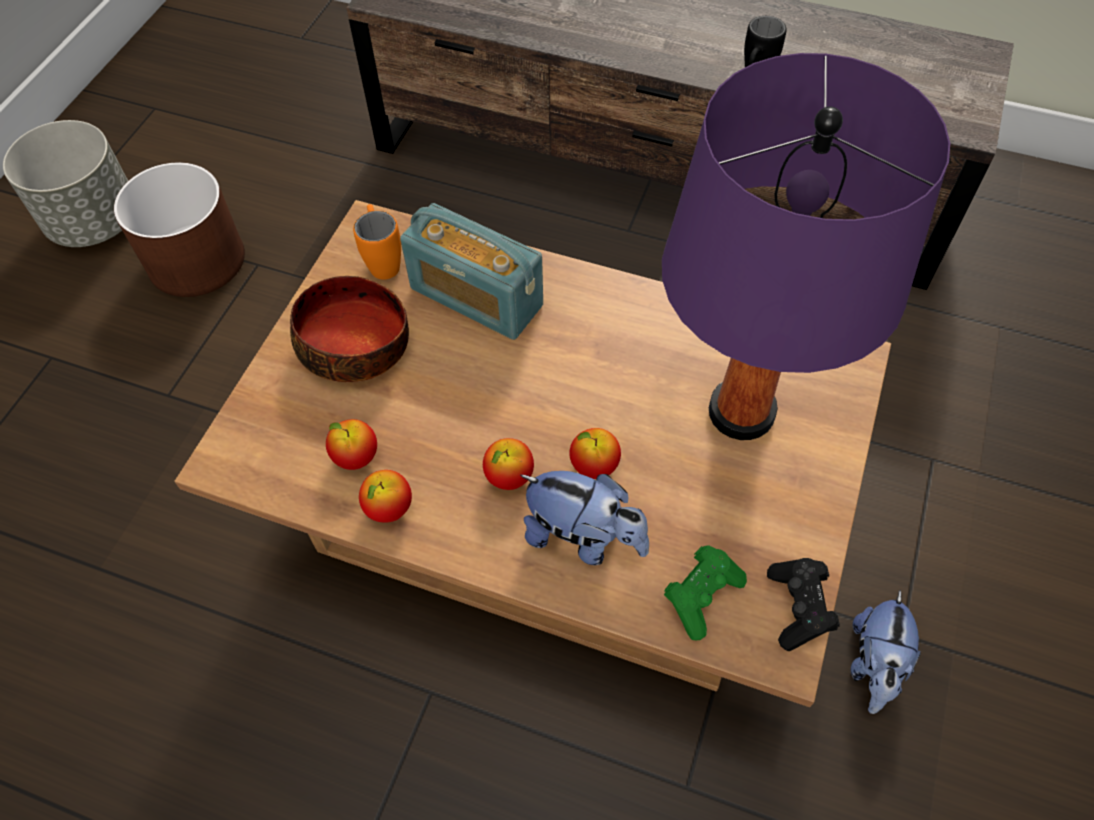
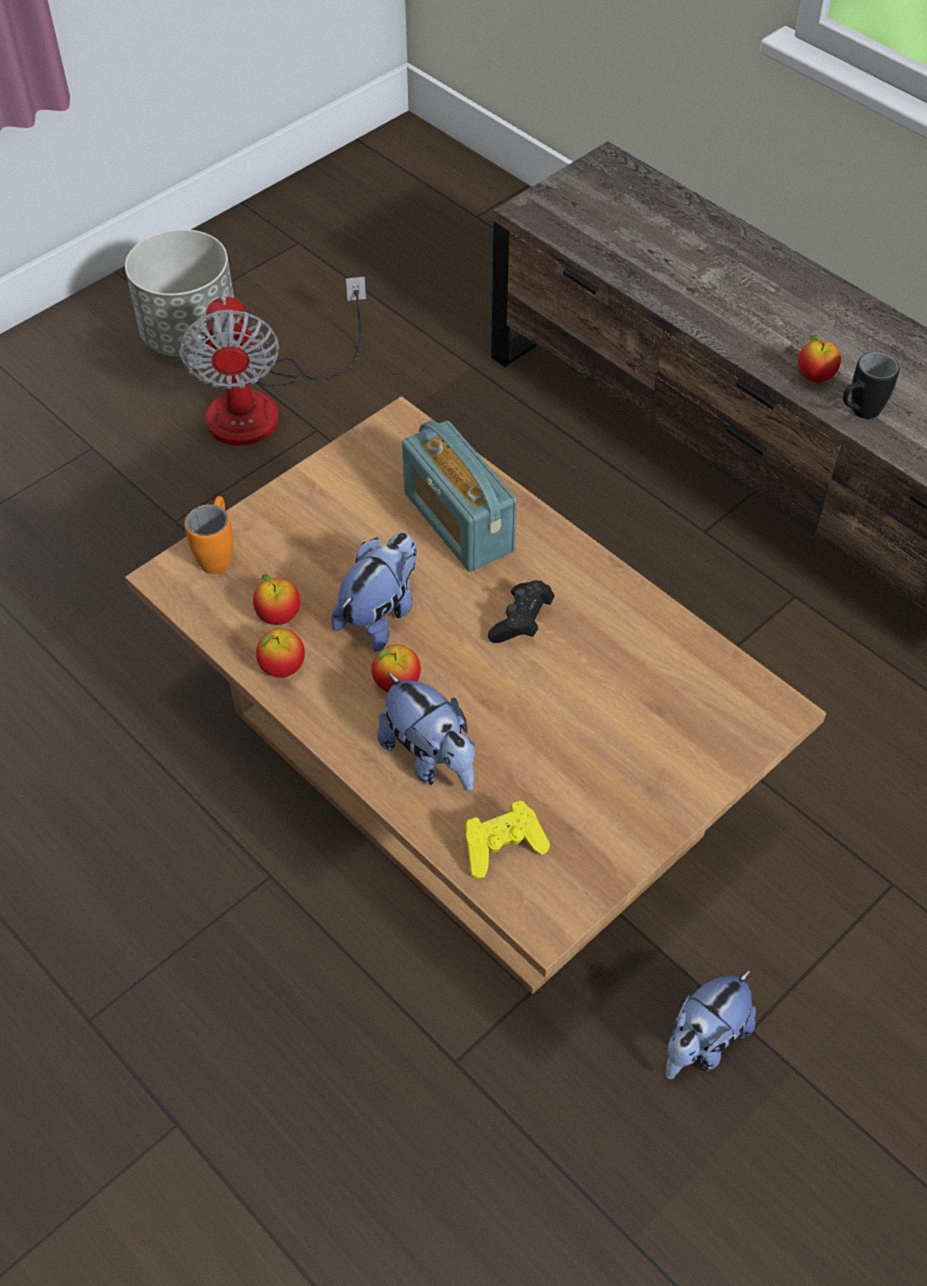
camera: 25 degrees right, 5 degrees down
brown planter [114,162,245,297] -> fan [179,277,366,446]
bowl [290,276,409,382] -> none
orange mug [353,204,401,280] -> orange mug moved to [185,496,233,574]
apple [569,428,621,479] -> apple moved to [798,335,841,382]
purple table lamp [662,53,950,440] -> none
green game controller [664,545,747,641] -> yellow game controller [465,801,550,879]
black game controller [767,558,840,651] -> black game controller moved to [488,580,554,643]
none -> plush toy [331,533,417,652]

